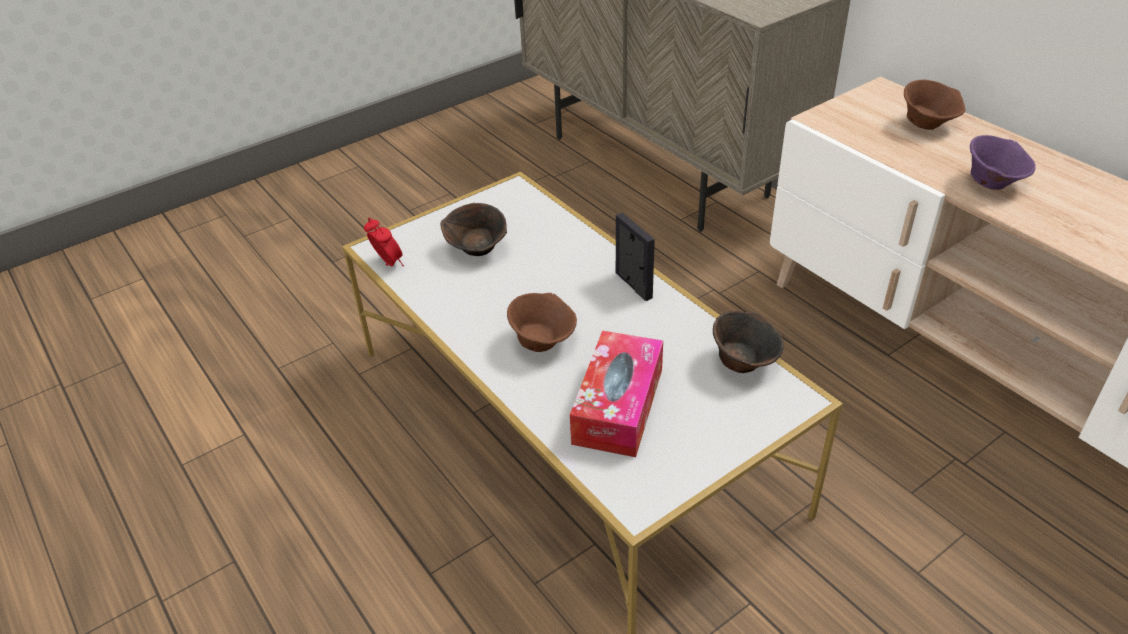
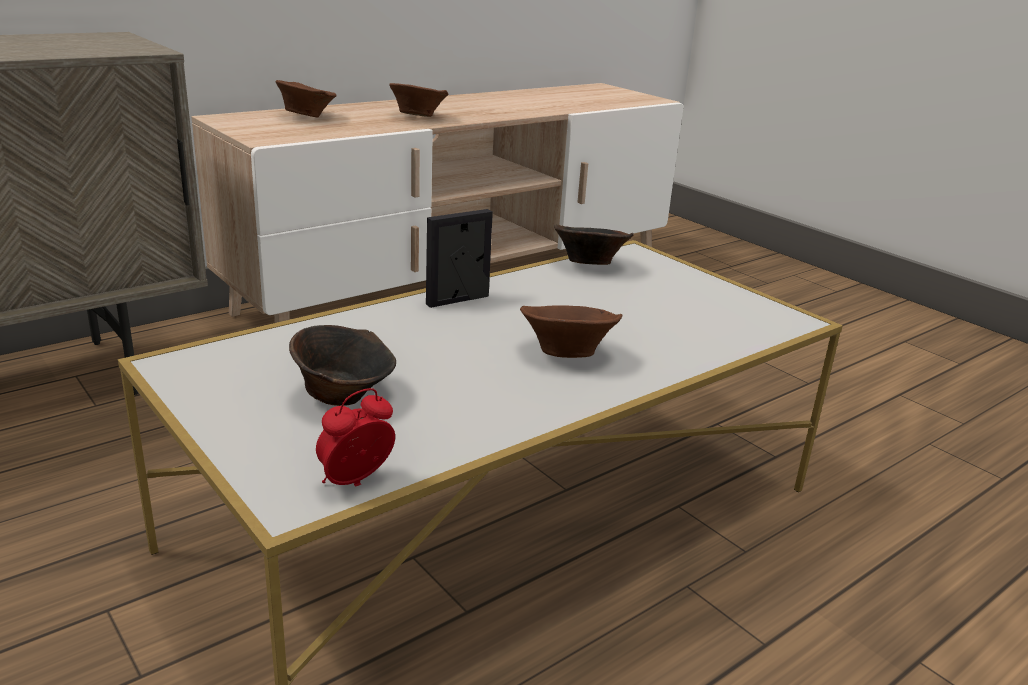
camera: 95 degrees left, 15 degrees down
tissue box [570,331,663,457] -> none
purple bowl [970,135,1036,190] -> brown bowl [389,83,448,117]

